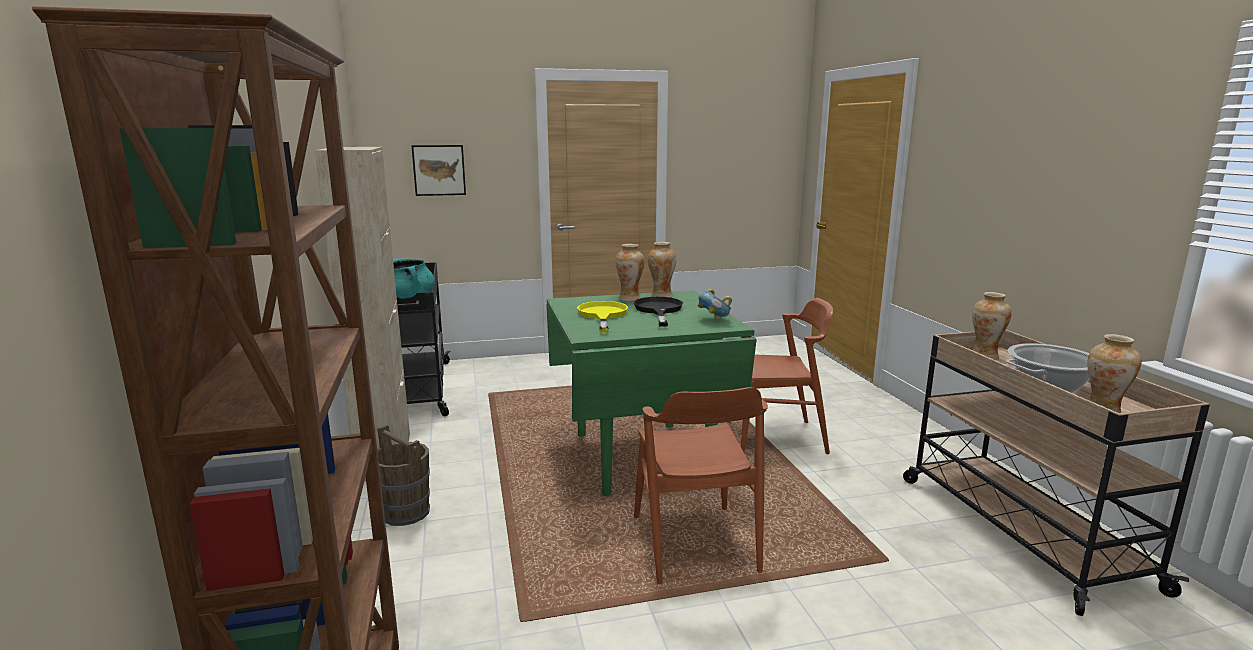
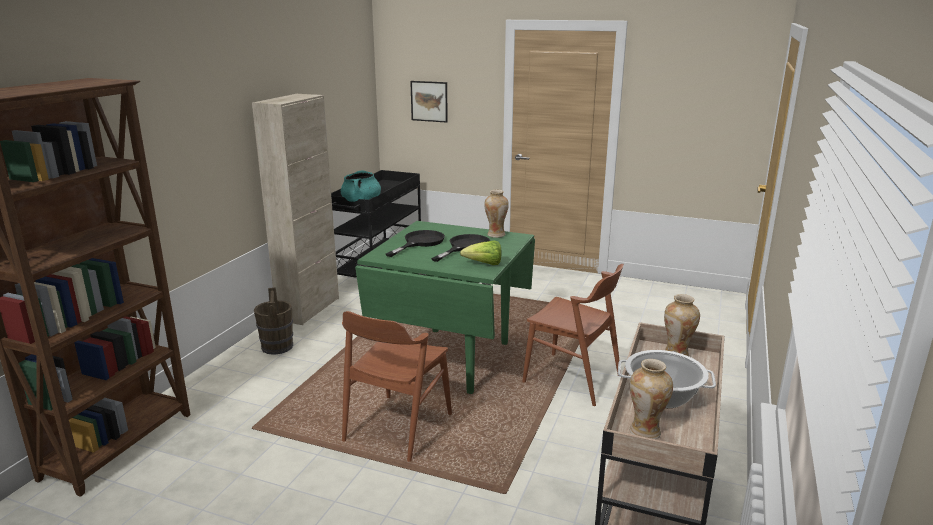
camera: 35 degrees right, 5 degrees up
yellow frying pan [577,301,628,333] -> black frying pan [386,230,445,257]
vase [615,244,645,301] -> none
bowl [698,289,732,320] -> lettuce [460,240,501,265]

